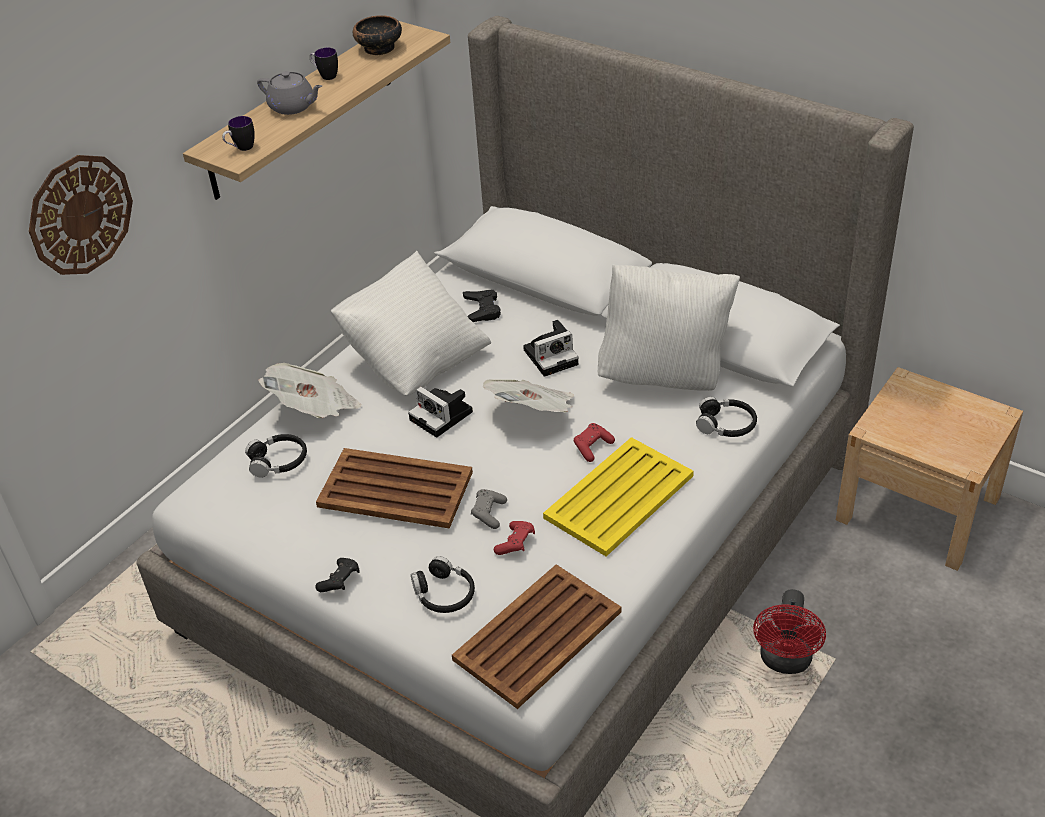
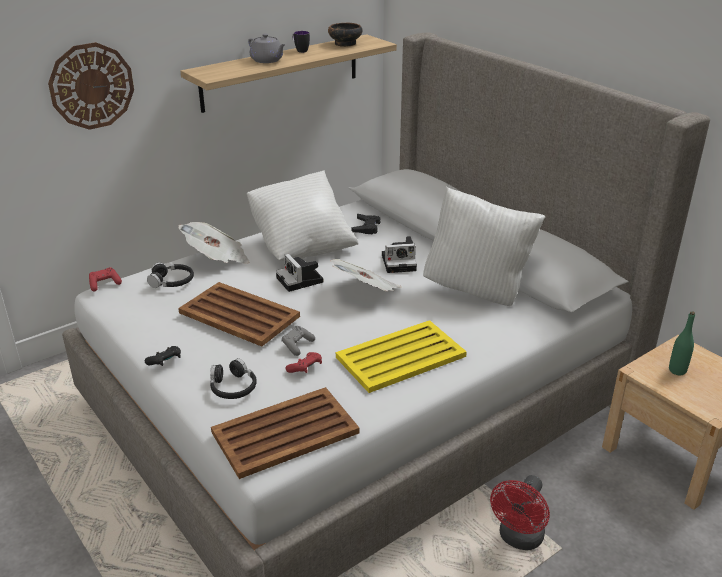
camera: 15 degrees right, 10 degrees down
mug [222,116,255,151] -> none
red game controller [573,423,615,462] -> red game controller moved to [89,267,122,292]
black headphones [696,397,757,437] -> none
none -> green bottle [669,311,695,375]

